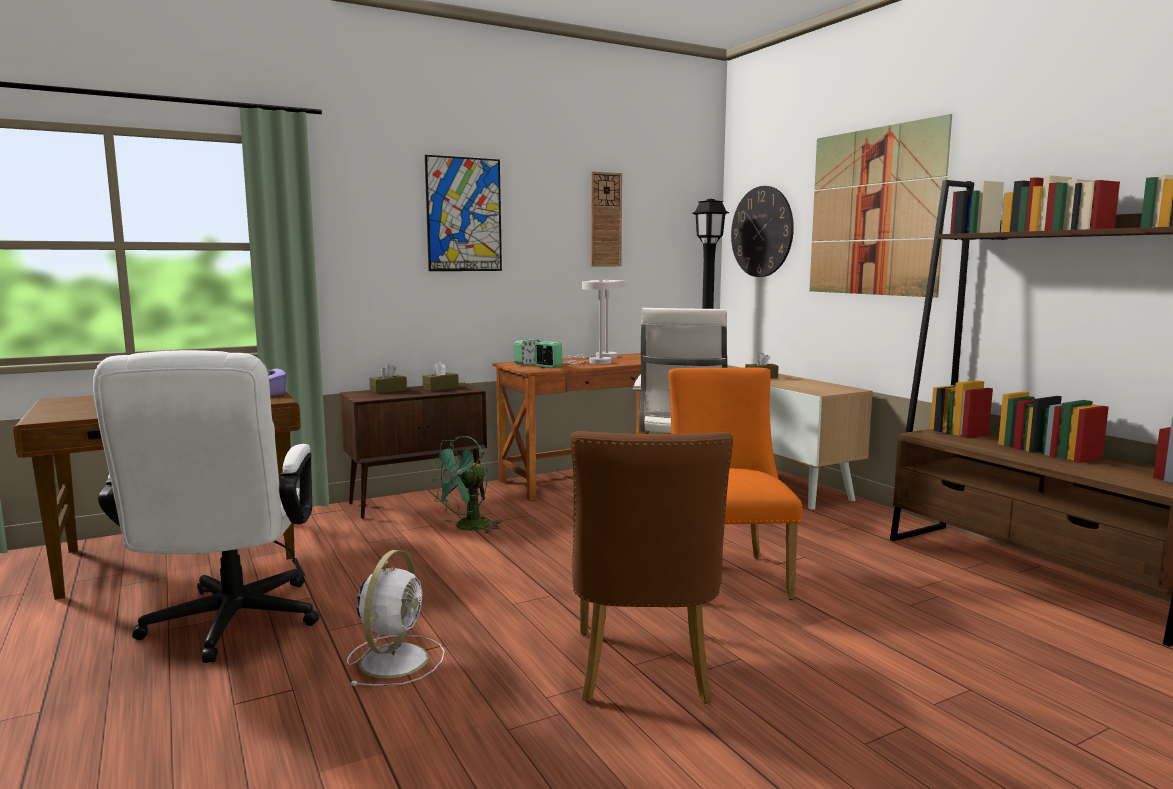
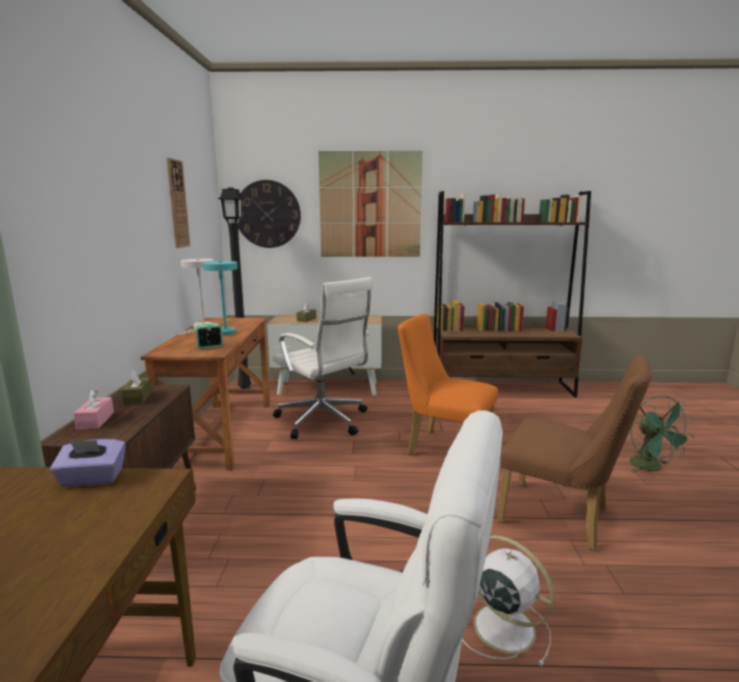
camera: 60 degrees left, 5 degrees up
brown tissue box [369,364,407,394] -> pink tissue box [74,389,114,430]
picture [425,155,502,271] -> none
green fan [429,436,502,534] -> green fan moved to [629,395,694,473]
alarm clock [514,339,540,365] -> none
white table lamp [562,280,619,364] -> turquoise table lamp [203,261,238,336]

